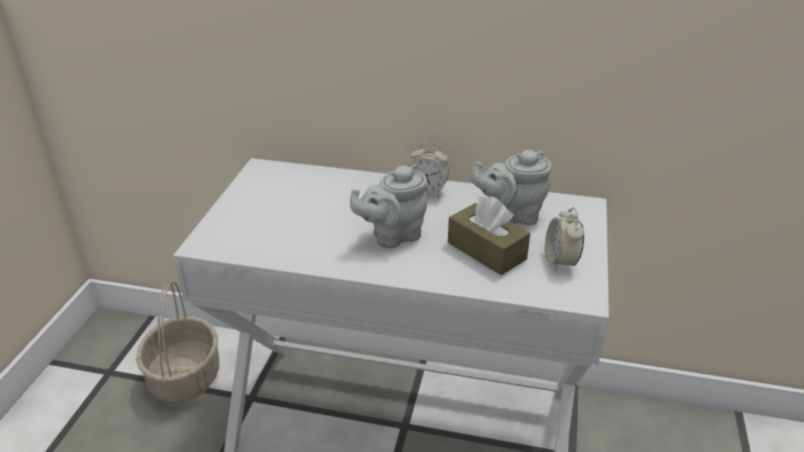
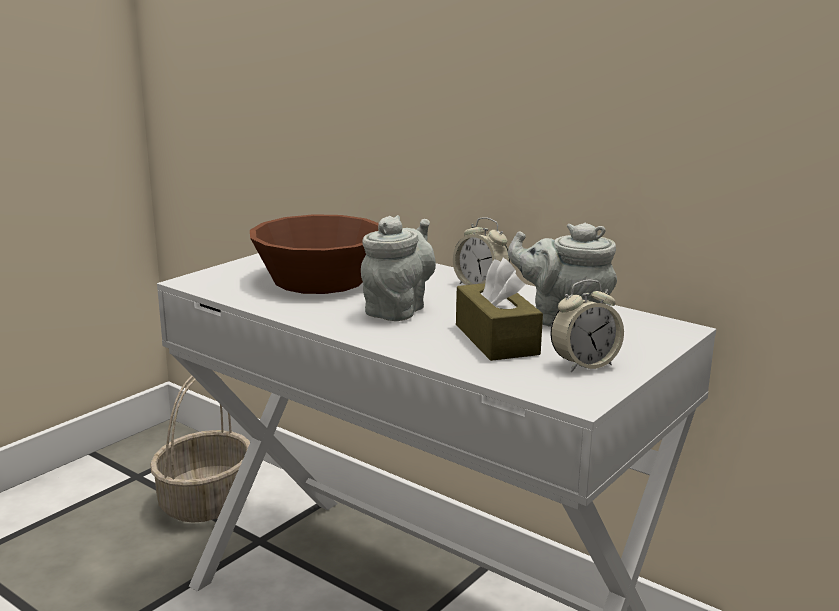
camera: 25 degrees right, 15 degrees down
grey teapot [350,165,427,248] -> grey teapot turned 120 degrees clockwise [361,215,436,321]
alarm clock [545,207,584,271] -> alarm clock turned 135 degrees counterclockwise [550,280,624,372]
none -> brown bowl [250,214,379,294]

